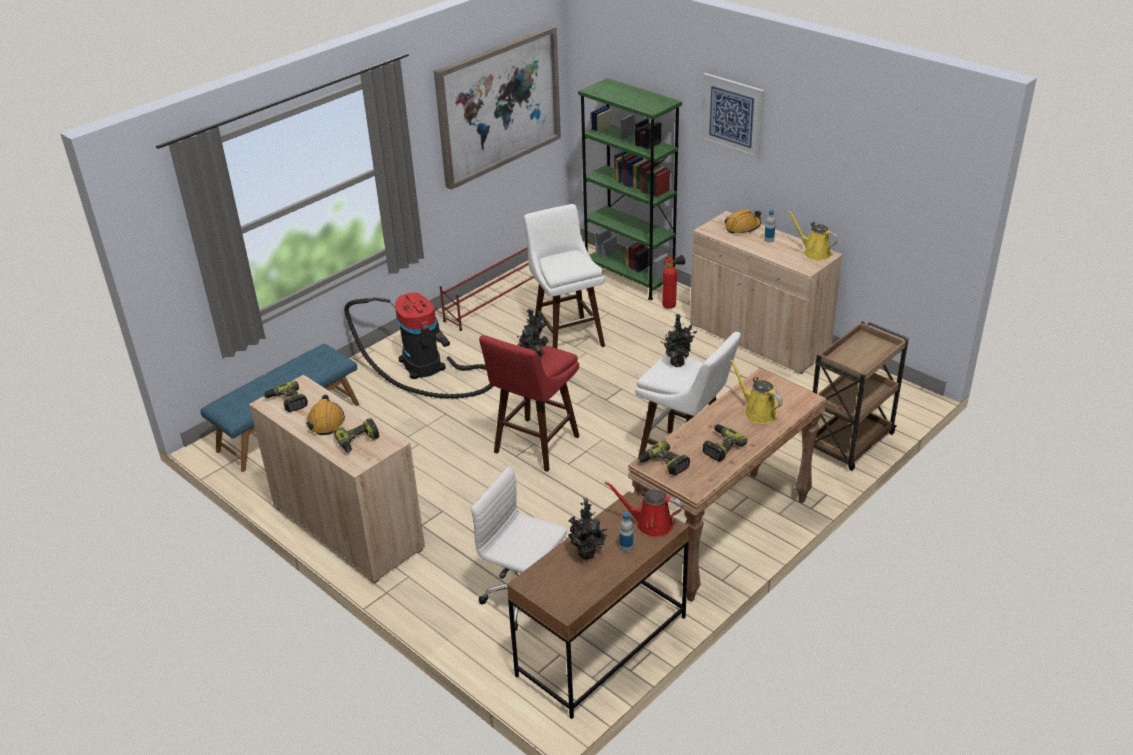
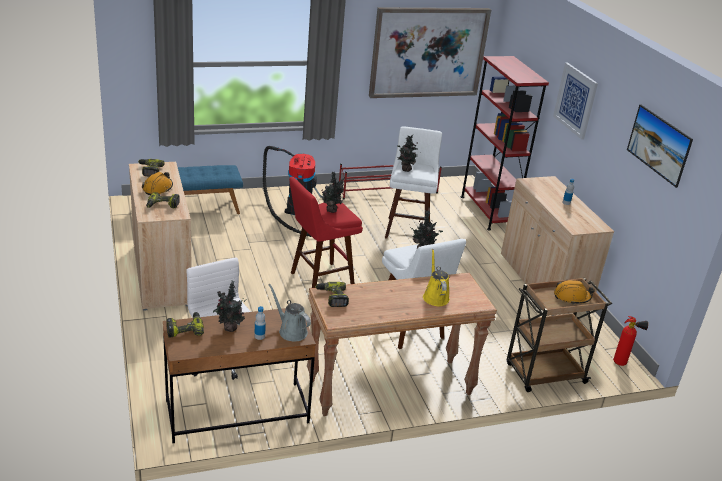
camera: 25 degrees right, 5 degrees down
green bookcase [578,78,682,300] -> red bookcase [461,56,549,231]
red watering can [605,481,683,537] -> grey watering can [269,284,311,341]
fire extinguisher [662,255,685,309] -> fire extinguisher moved to [613,316,648,366]
power drill [702,424,747,462] -> power drill moved to [166,312,204,338]
orange hard hat [725,209,761,234] -> orange hard hat moved to [554,280,595,305]
yellow watering can [788,211,838,260] -> none
none -> potted plant [397,134,418,172]
none -> picture [627,104,693,188]

